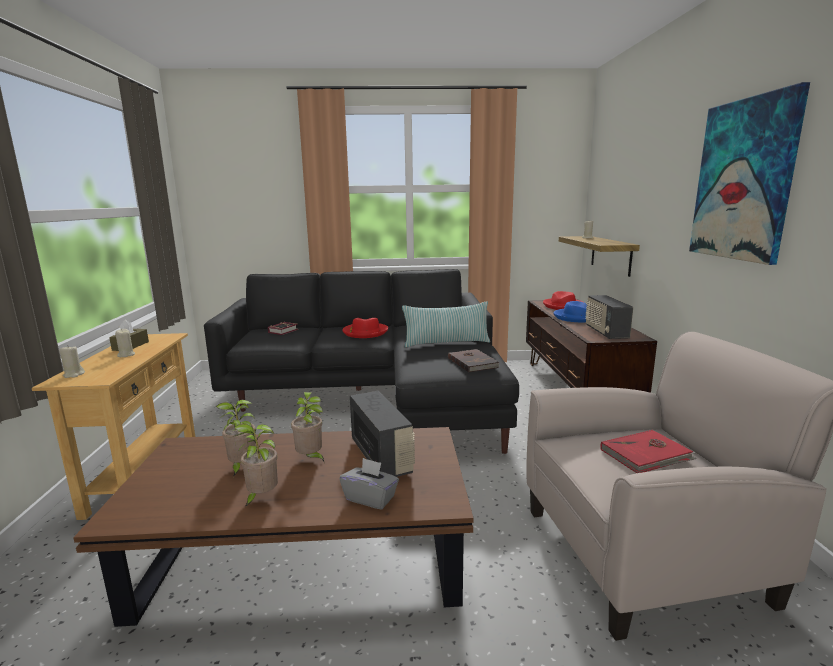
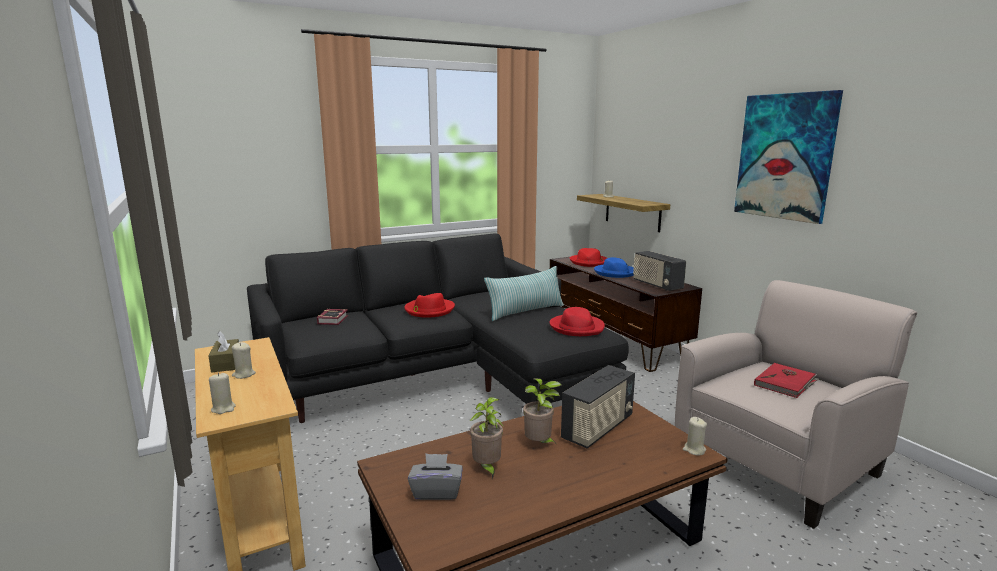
camera: 25 degrees left, 0 degrees up
potted plant [233,424,278,507] -> none
grey tissue box [340,458,399,510] -> grey tissue box moved to [408,453,463,500]
radio [350,391,415,477] -> radio turned 90 degrees clockwise [561,365,635,449]
brown book [448,349,499,372] -> red hat [550,307,605,336]
none -> beige candle [683,417,707,456]

